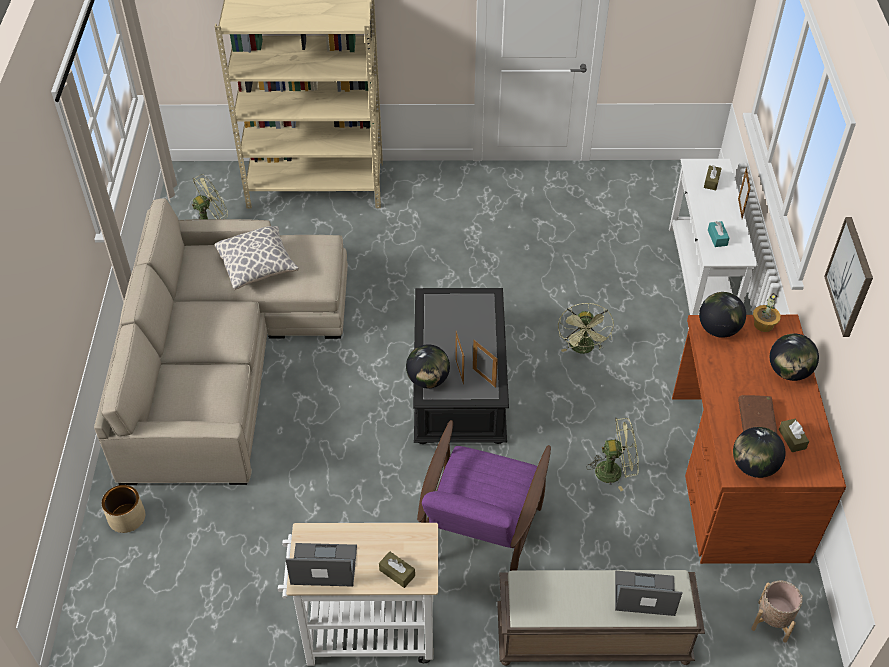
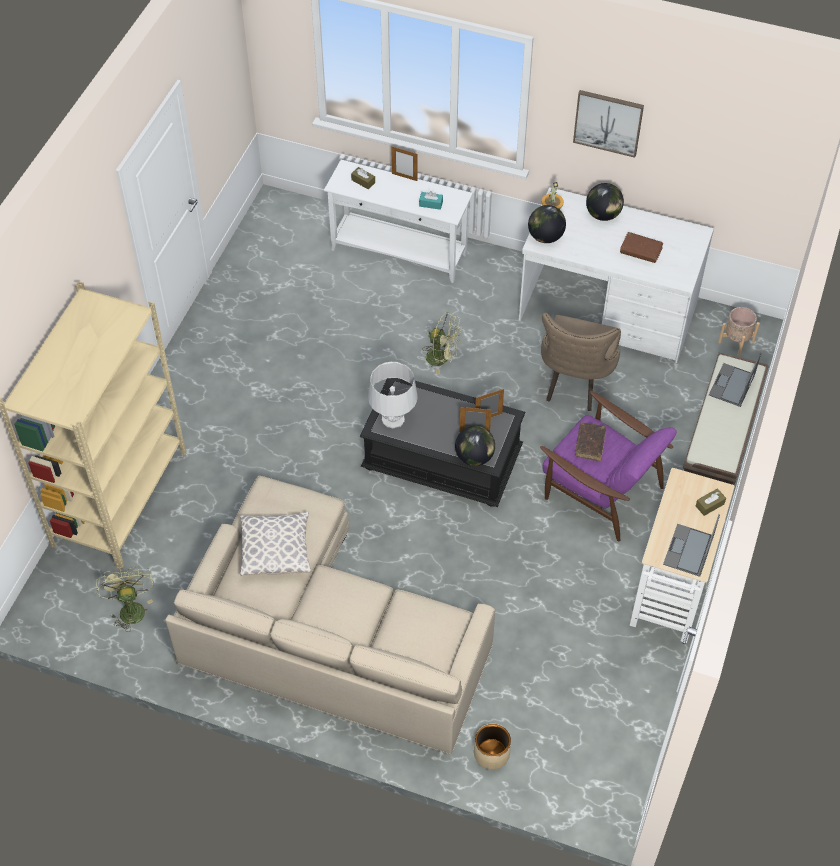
camera: 70 degrees left, 5 degrees up
green fan [586,418,639,491] -> beige chair [541,313,621,411]
brown desk [672,315,846,564] -> white desk [519,187,714,363]
globe [733,427,785,478] -> none
brown tissue box [779,419,809,452] -> none
none -> grey table lamp [368,362,418,429]
none -> brown book [575,423,606,461]

